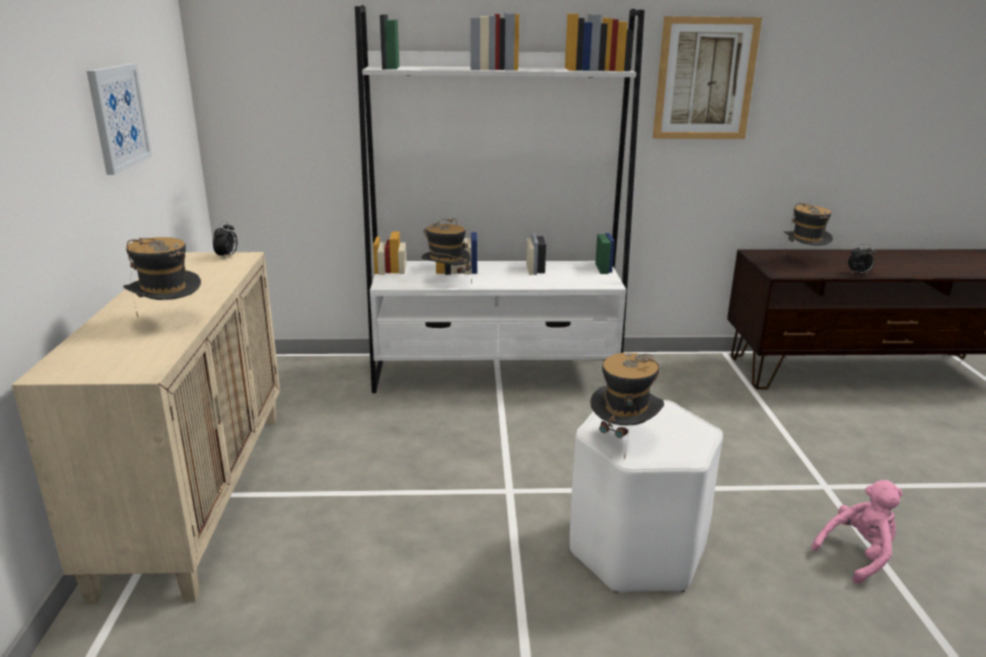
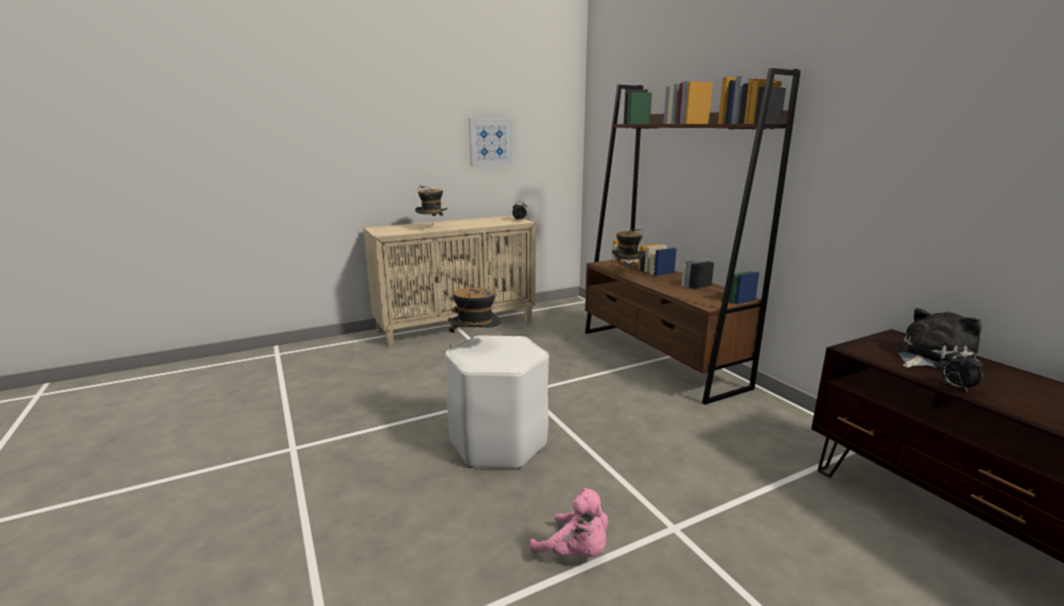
camera: 65 degrees right, 5 degrees down
white bookcase [355,6,645,393] -> brown bookcase [585,68,801,405]
picture [653,16,762,139] -> none
hat [784,203,833,255] -> plush toy [895,308,982,370]

